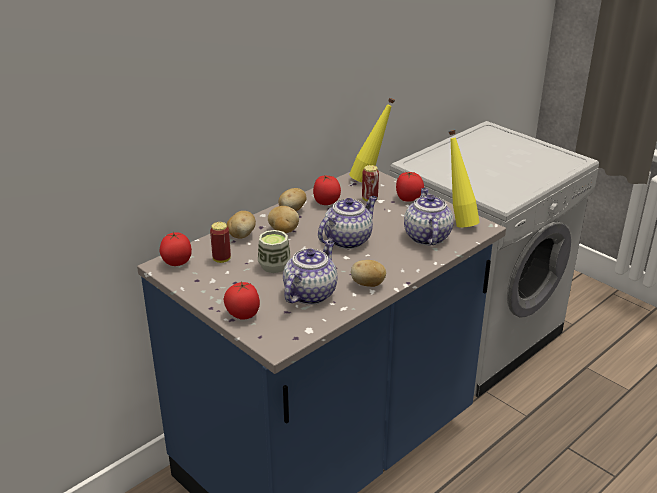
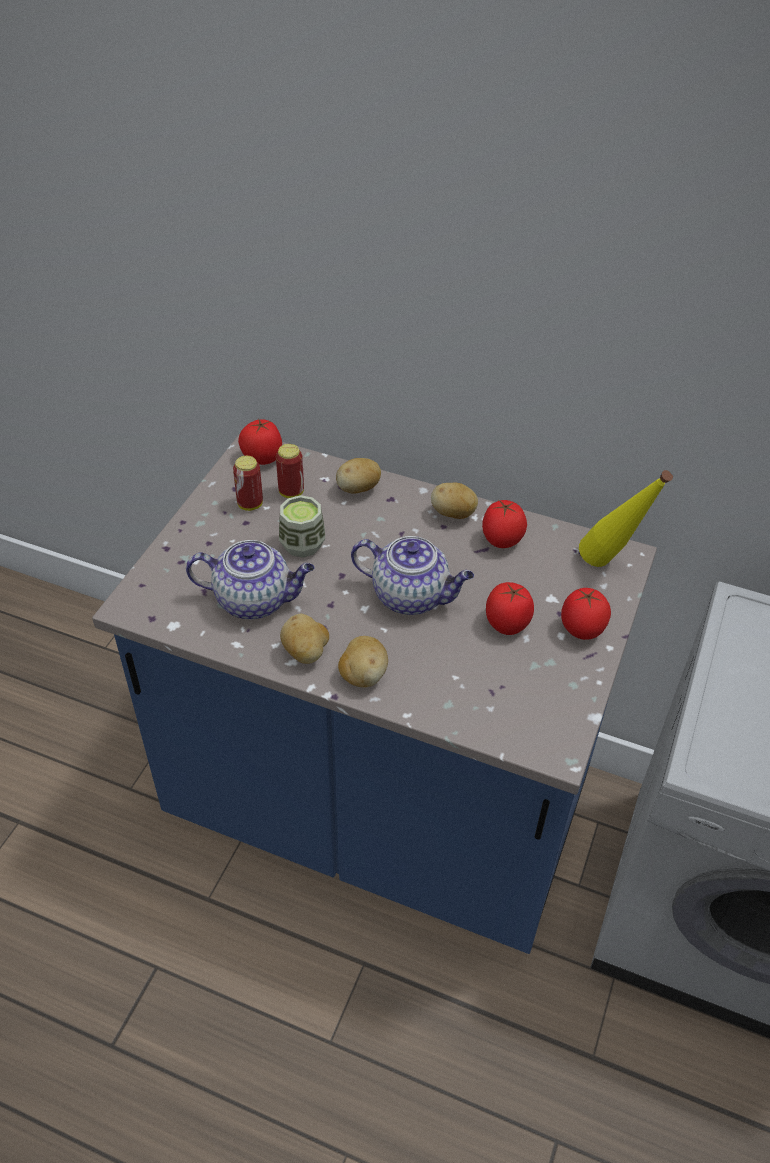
camera: 65 degrees right, 15 degrees up
tomato [223,281,260,320] -> tomato moved to [486,582,534,635]
potato [268,206,299,233] -> potato moved to [338,636,388,688]
can [362,165,379,201] -> can moved to [233,456,263,511]
teapot [404,188,454,245] -> none
yellow bottle [448,130,479,228] -> none

